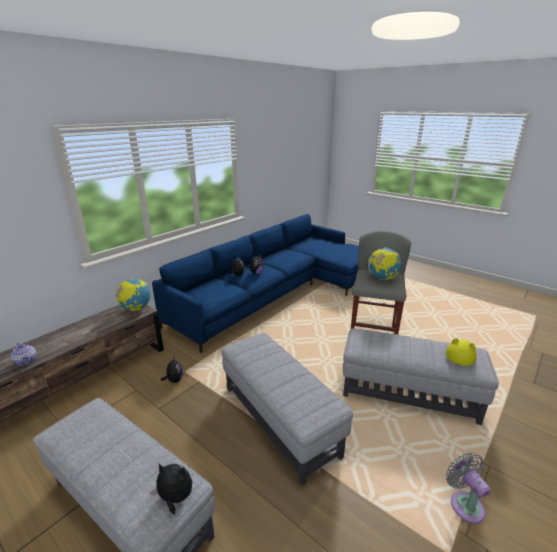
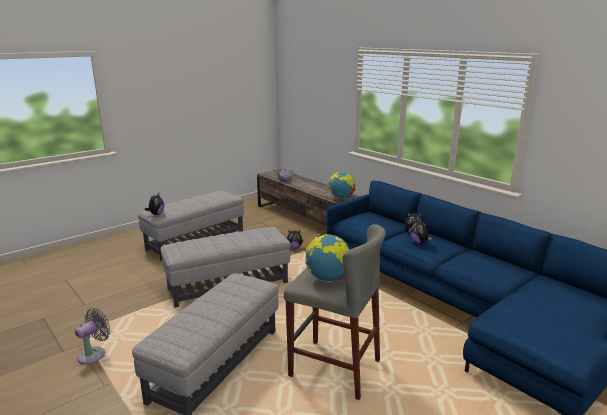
camera: 100 degrees right, 5 degrees down
yellow hat [446,338,477,366] -> none
grey fan [446,452,491,524] -> grey fan turned 45 degrees counterclockwise [75,308,111,365]

